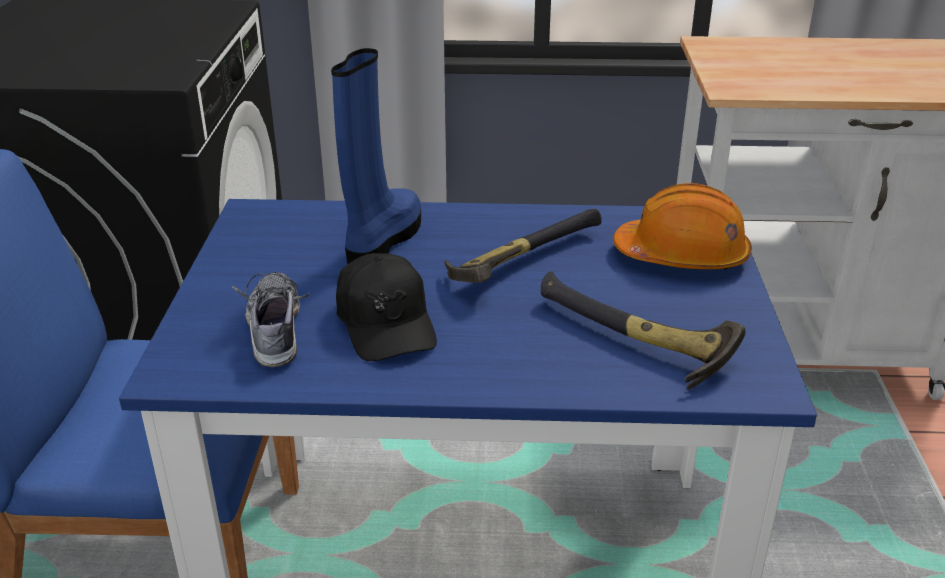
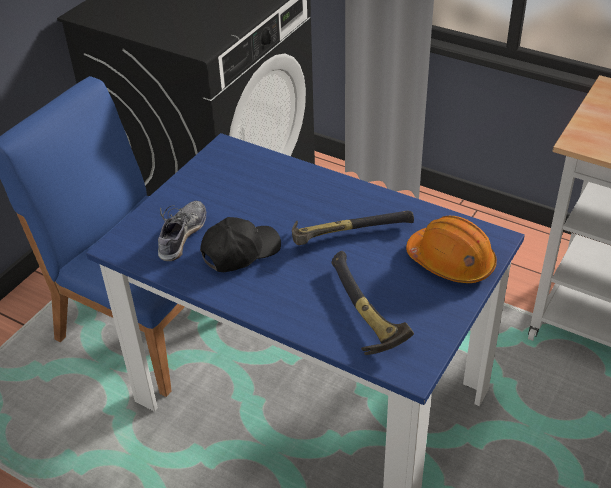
camera: 30 degrees right, 10 degrees up
blue boot [331,48,421,264] -> none
black cap [336,253,437,361] -> black cap turned 135 degrees counterclockwise [200,217,281,272]

